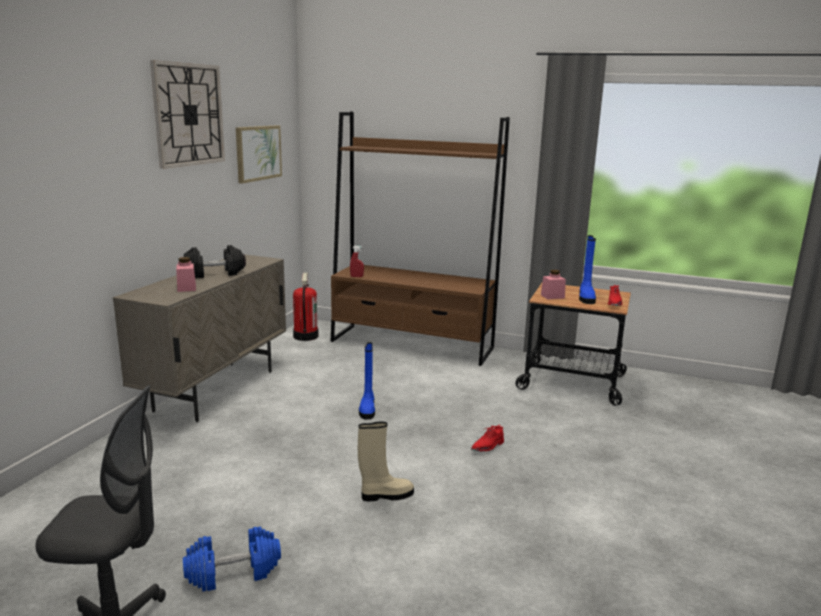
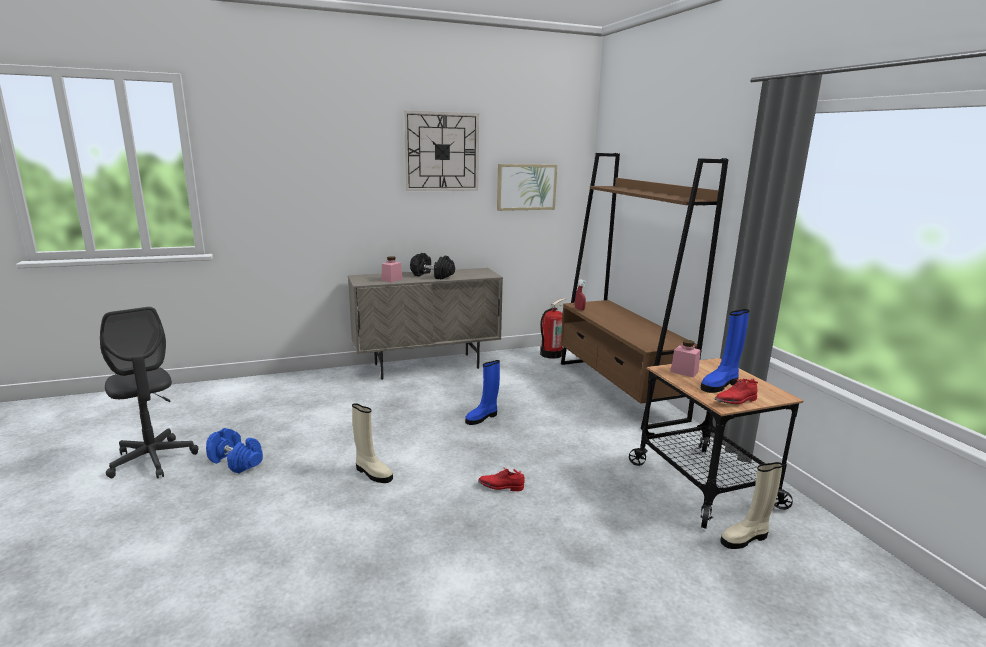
camera: 50 degrees right, 0 degrees up
none -> beige boot [721,462,783,549]

